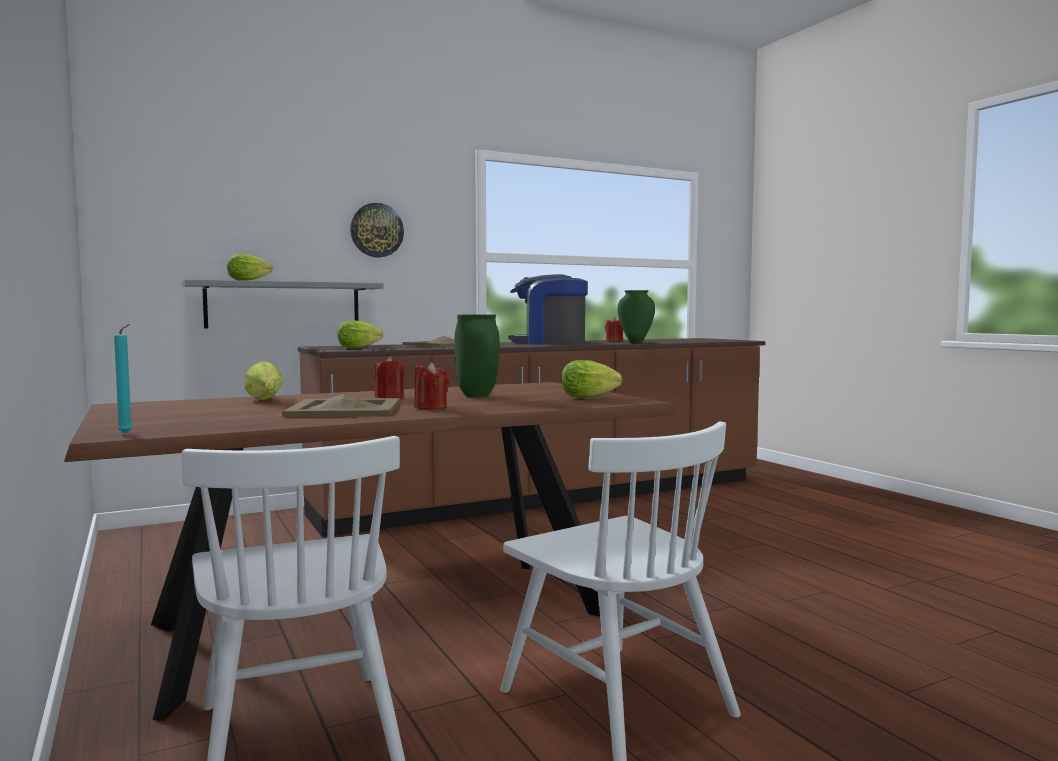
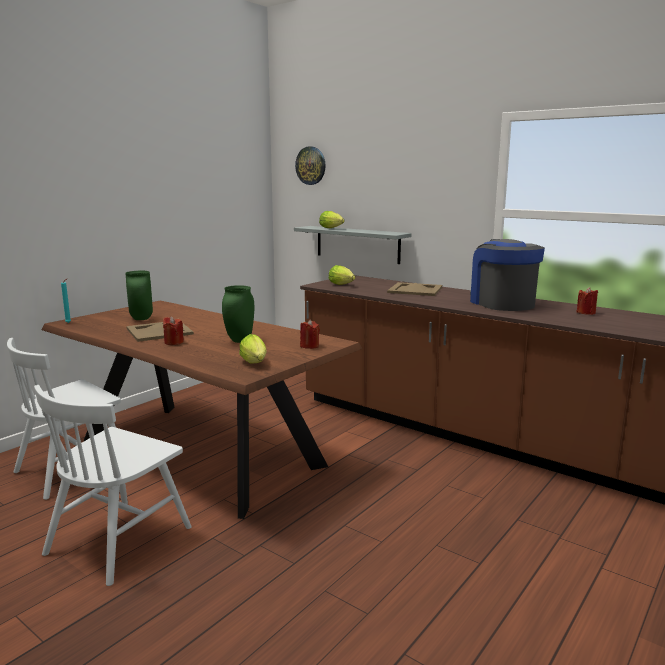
camera: 65 degrees right, 10 degrees up
lettuce [245,361,283,400] -> none
wall clock [350,203,404,257] -> wall clock moved to [295,146,326,185]
red candle [375,356,405,398] -> red candle moved to [300,320,320,349]
green vase [618,290,655,343] -> green vase moved to [125,271,153,320]

